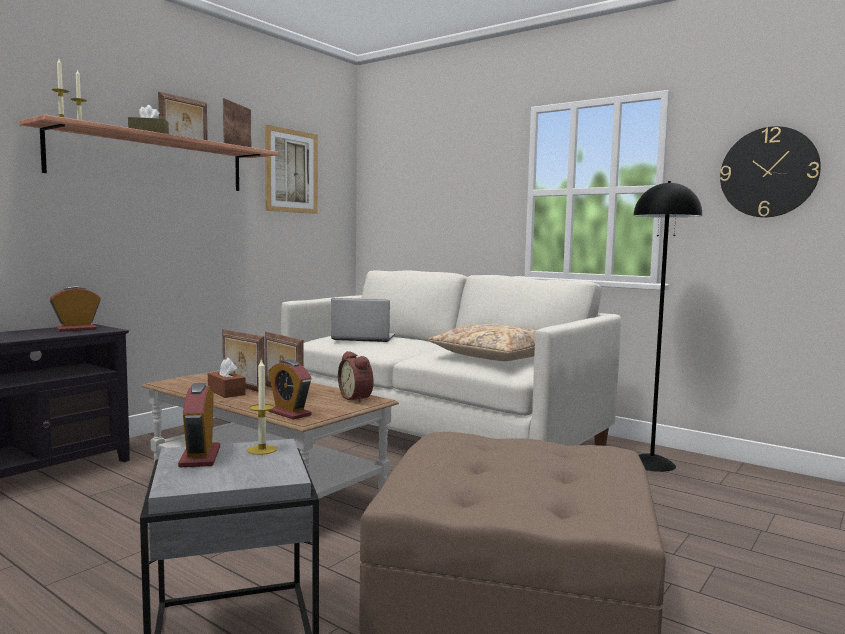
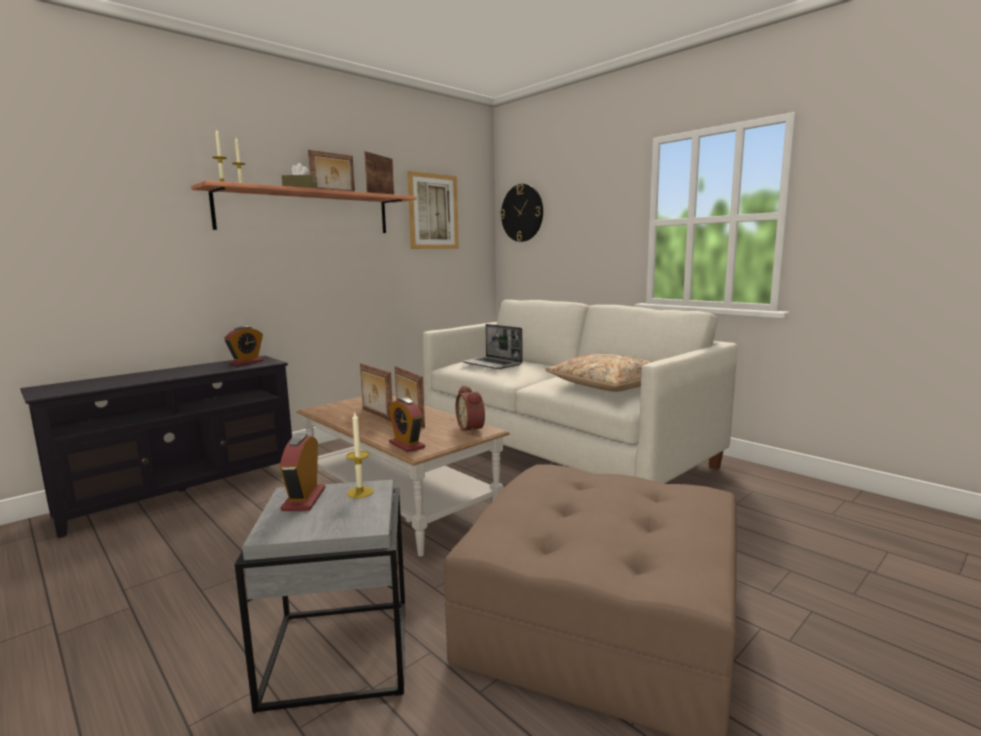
camera: 10 degrees right, 5 degrees up
alarm clock [49,286,101,332] -> alarm clock turned 150 degrees clockwise [224,326,264,366]
brown tissue box [208,358,246,398] -> none
laptop [331,298,395,342] -> laptop turned 150 degrees counterclockwise [461,324,523,369]
black floor lamp [633,181,702,472] -> none
wall clock [720,126,821,217] -> wall clock moved to [500,184,543,242]

